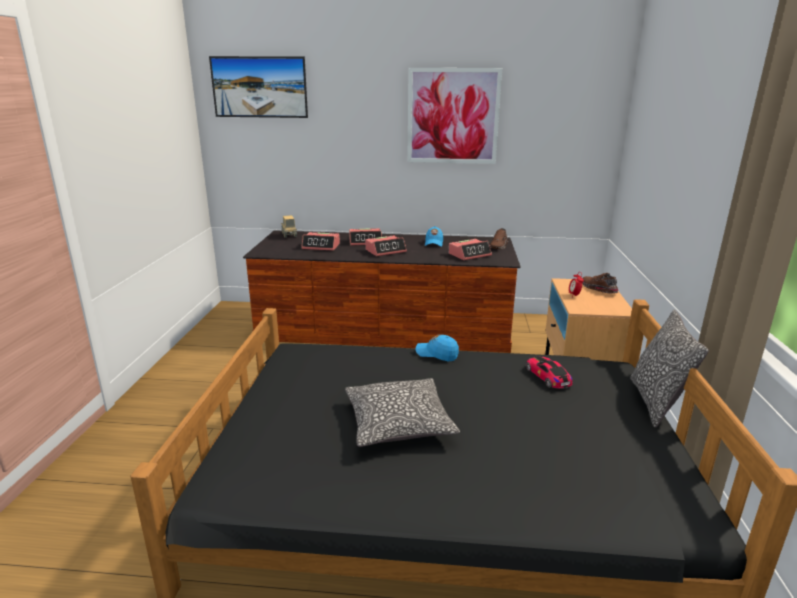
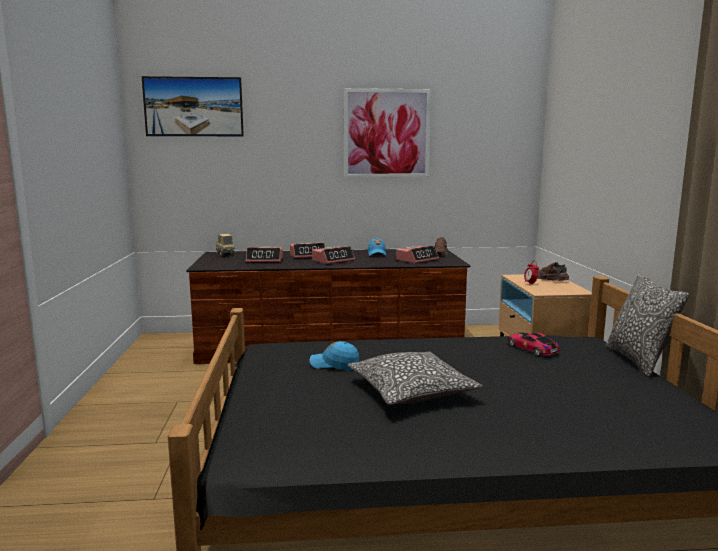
camera: 10 degrees left, 10 degrees down
blue cap [416,335,459,361] -> blue cap moved to [310,341,359,371]

